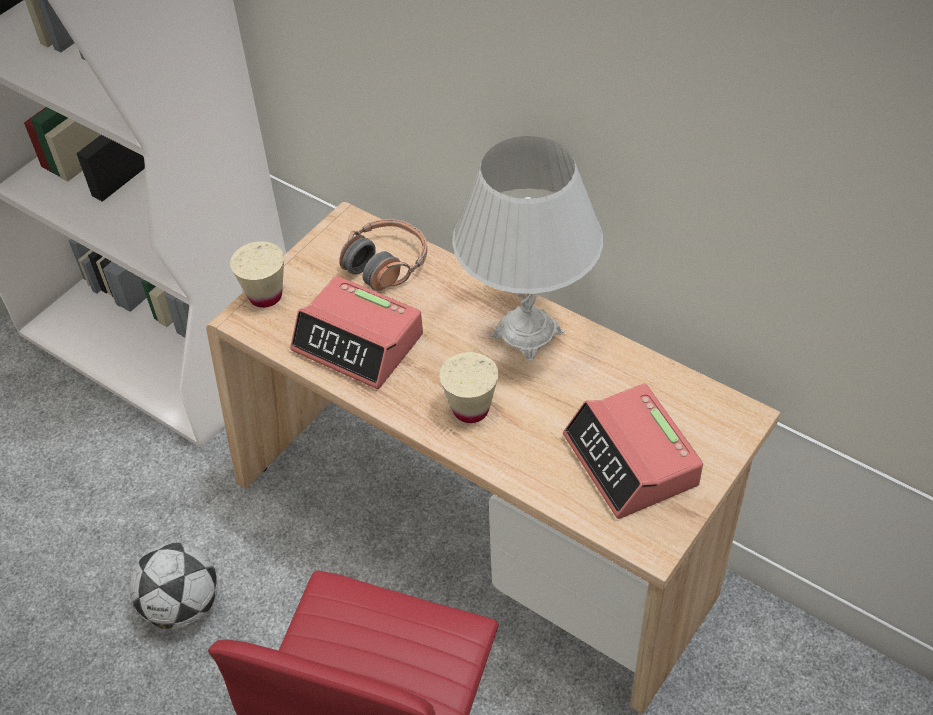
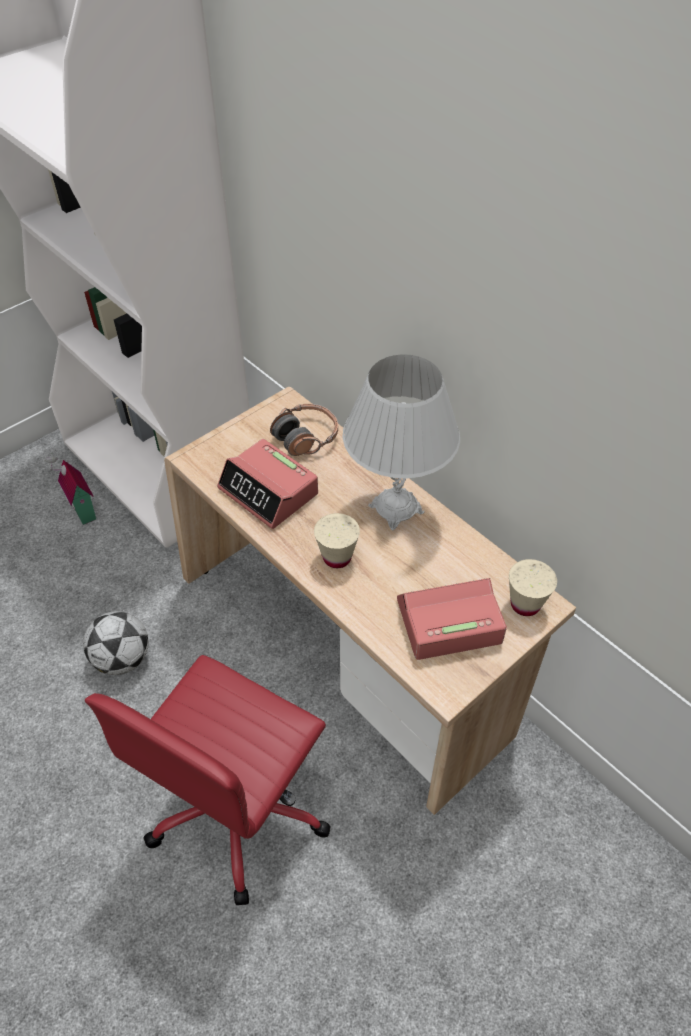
camera: 10 degrees right, 0 degrees up
beige cup [230,241,284,308] -> beige cup moved to [509,559,557,616]
alarm clock [563,383,703,519] -> alarm clock turned 90 degrees clockwise [397,578,507,660]
none -> toy house [45,453,96,525]

